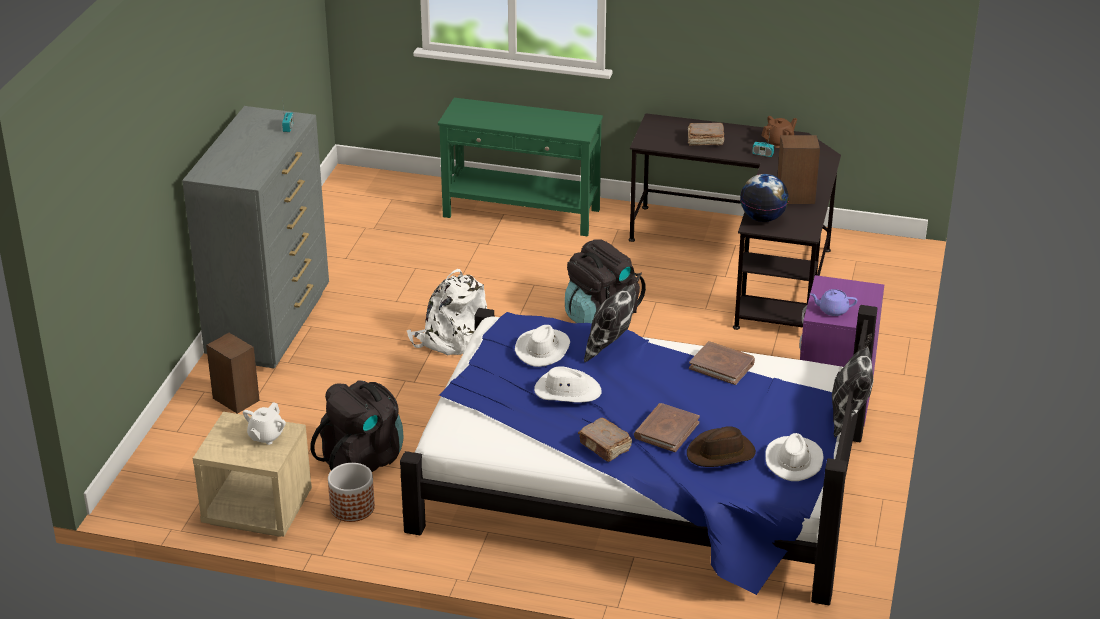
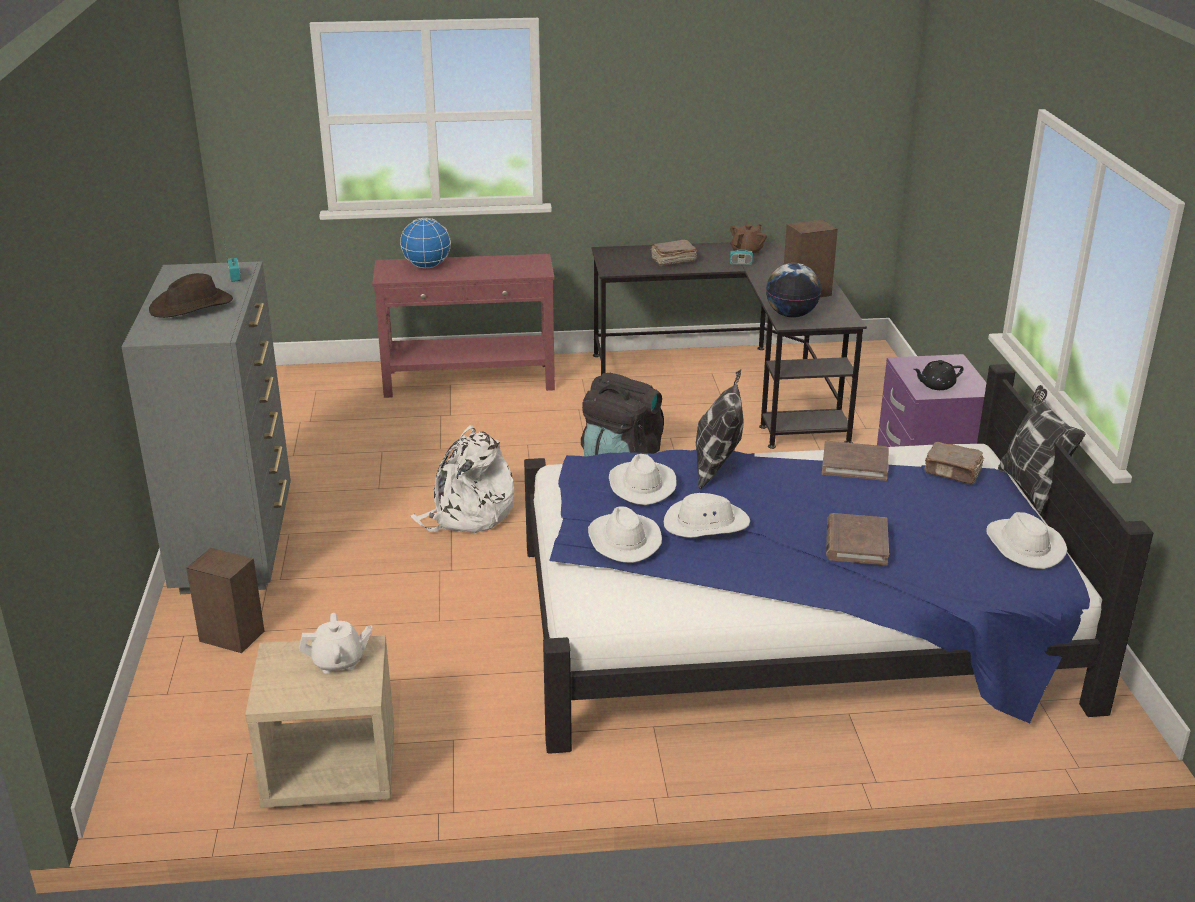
camera: 20 degrees left, 5 degrees down
white teapot [243,402,286,445] -> white teapot turned 105 degrees counterclockwise [299,613,373,674]
black backpack [310,381,403,472] -> none
planter [328,463,375,522] -> none
green console table [438,98,603,236] -> red console table [372,254,555,398]
brown book [578,418,632,462] -> brown book moved to [924,442,984,485]
brown hat [687,426,756,467] -> brown hat moved to [149,273,233,318]
purple teapot [810,289,857,316] -> black teapot [913,360,964,390]
none -> globe [400,218,451,268]
none -> white hat [588,506,662,563]

